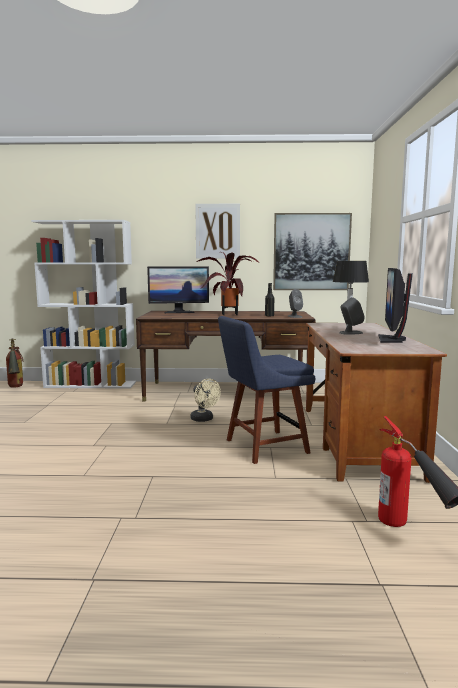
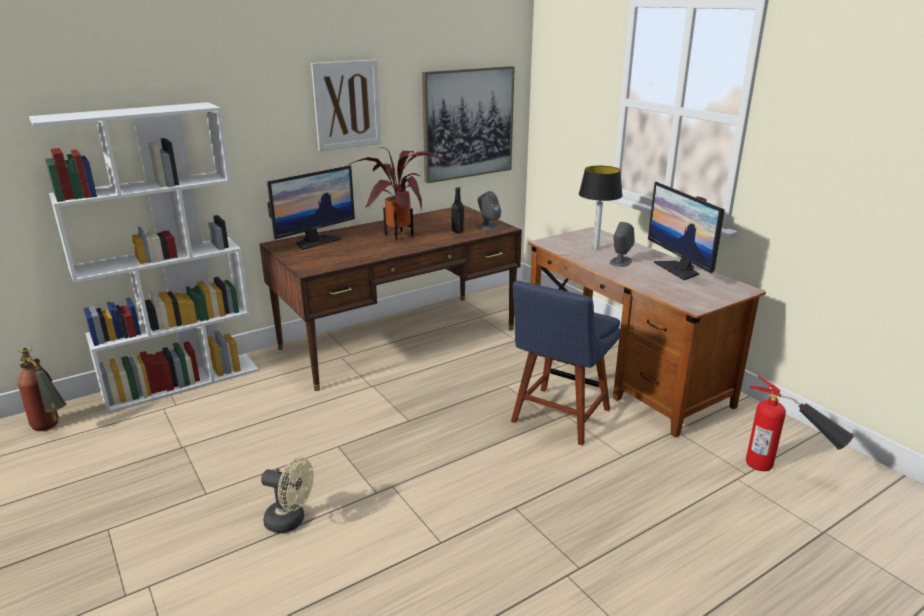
camera: 35 degrees left, 15 degrees up
beige fan [190,379,221,422] -> beige fan moved to [261,457,314,533]

